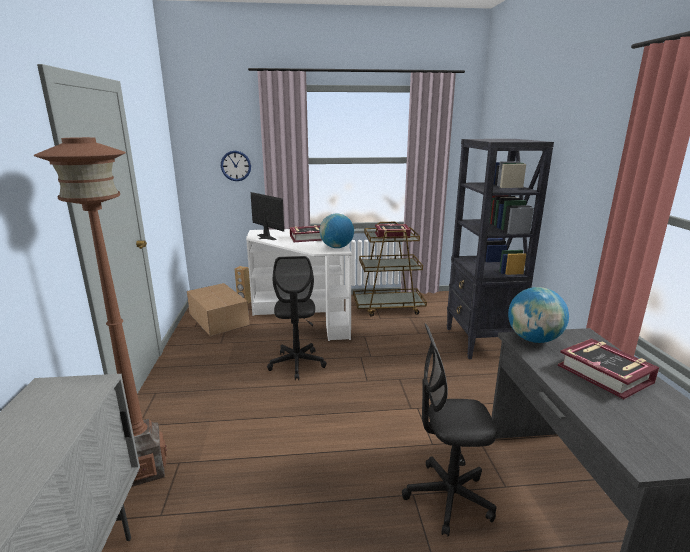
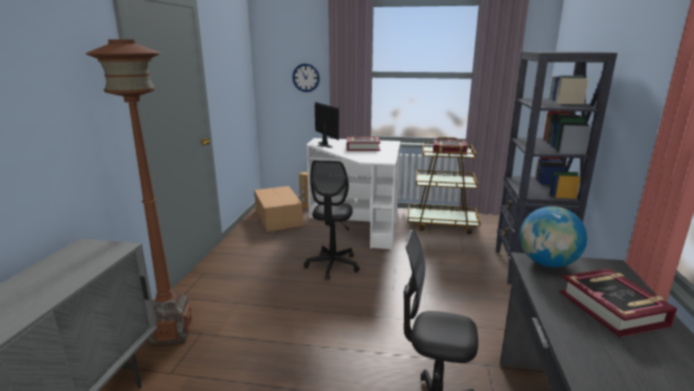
camera: 15 degrees right, 0 degrees up
globe [319,213,354,248] -> none

